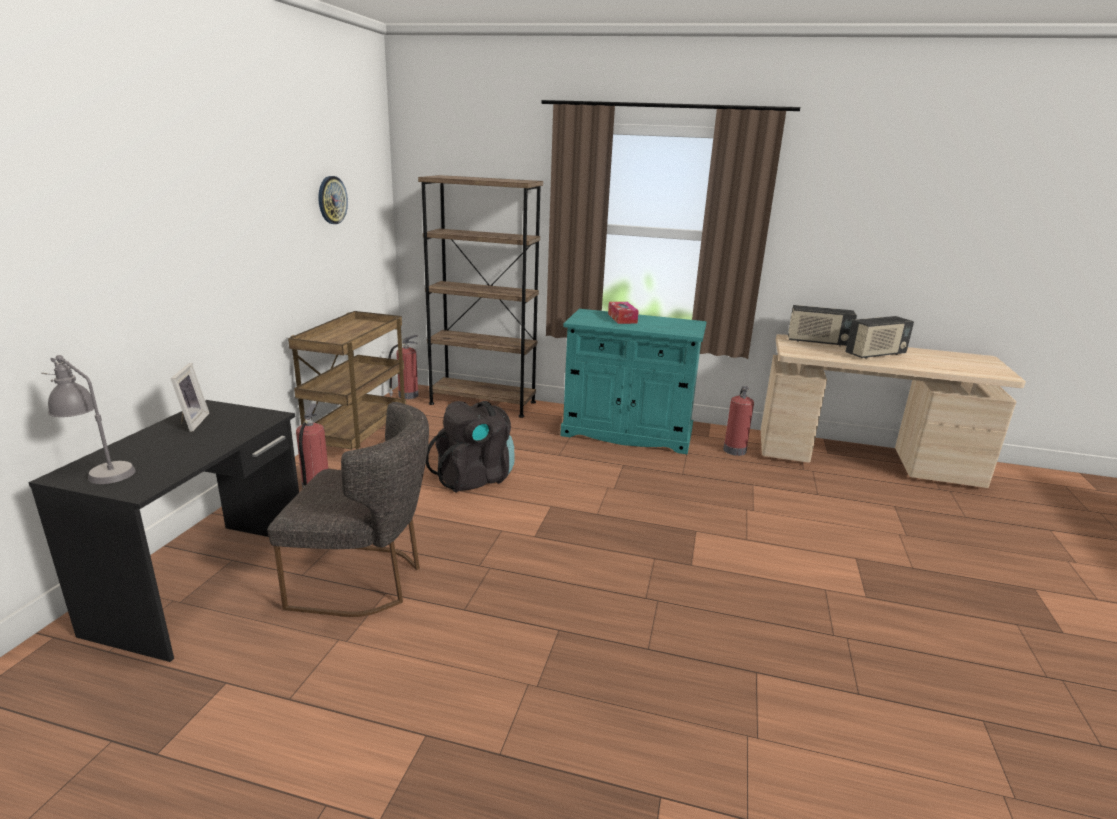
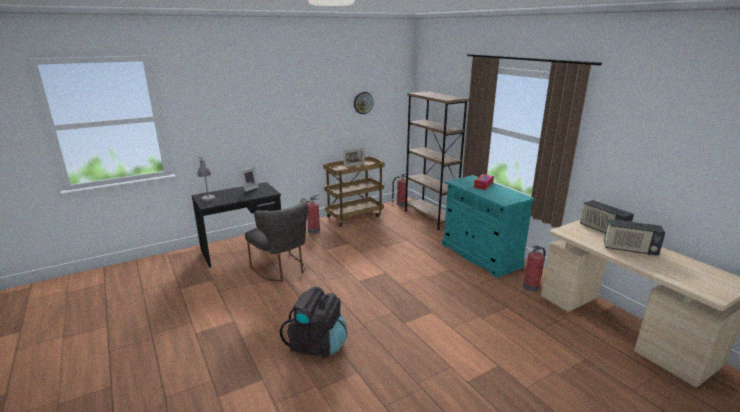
camera: 45 degrees right, 0 degrees up
black backpack [426,401,515,493] -> black backpack moved to [280,287,347,358]
none -> picture frame [344,148,365,167]

